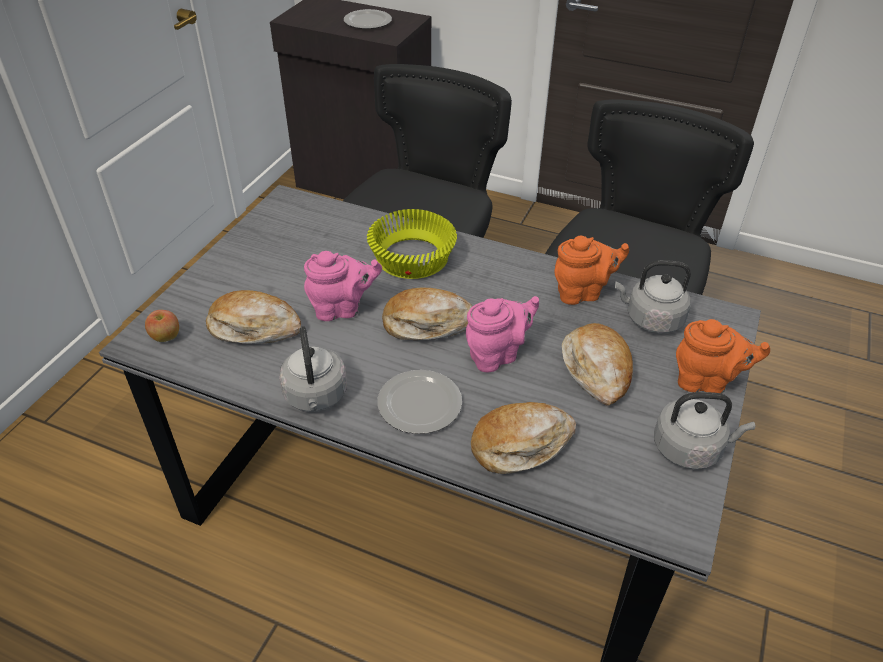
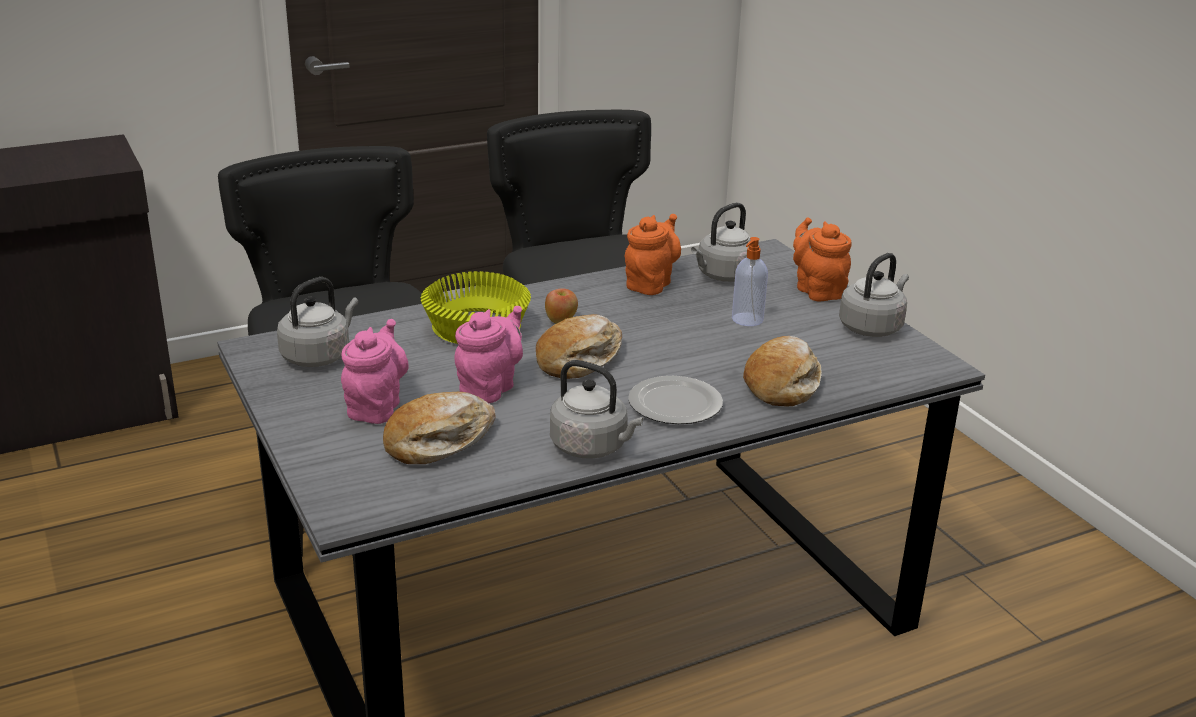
camera: 50 degrees left, 15 degrees down
apple [145,310,179,342] -> apple moved to [545,288,578,324]
plate [344,9,392,29] -> none
pink teapot [466,296,539,372] -> pink teapot moved to [341,319,409,424]
bread [562,323,633,406] -> soap dispenser [732,237,768,326]
orange teapot [676,319,770,394] -> orange teapot turned 75 degrees counterclockwise [793,217,852,301]
none -> grey kettle [277,277,358,367]

